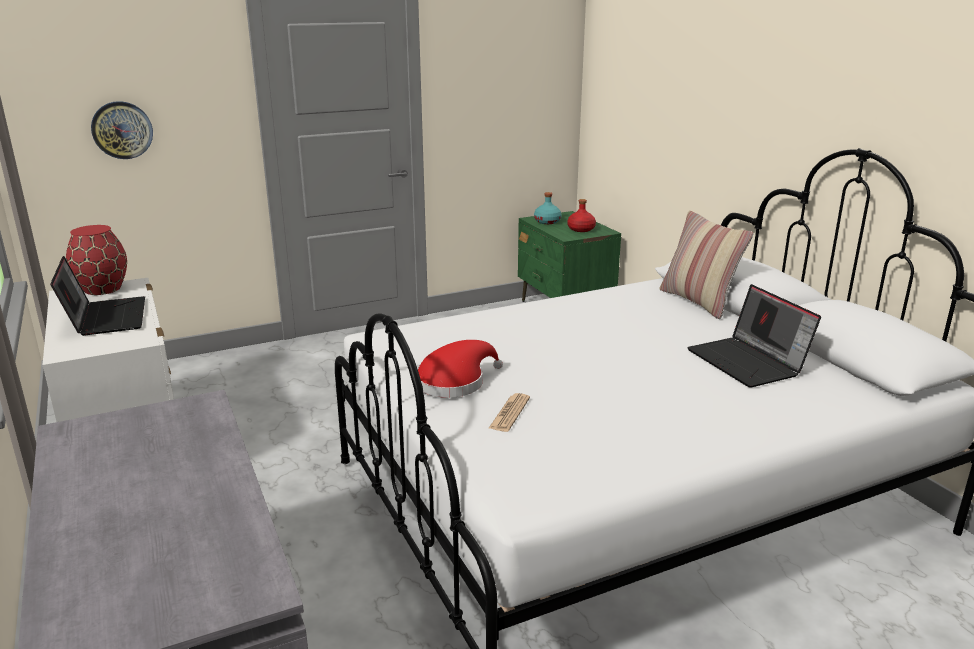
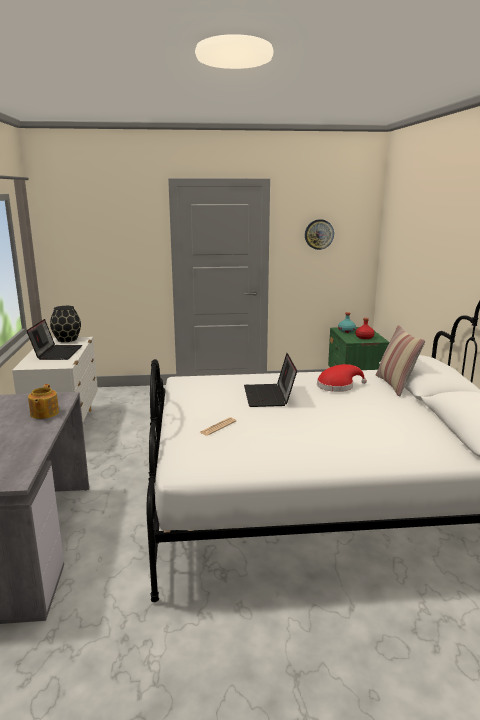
camera: 20 degrees right, 5 degrees down
red vase [66,225,127,295] -> black vase [50,306,81,342]
wall clock [91,101,153,159] -> wall clock moved to [305,219,334,250]
red hat [417,340,503,398] -> red hat moved to [317,364,367,392]
laptop [687,284,821,388] -> laptop moved to [244,353,297,407]
none -> teapot [28,384,59,419]

